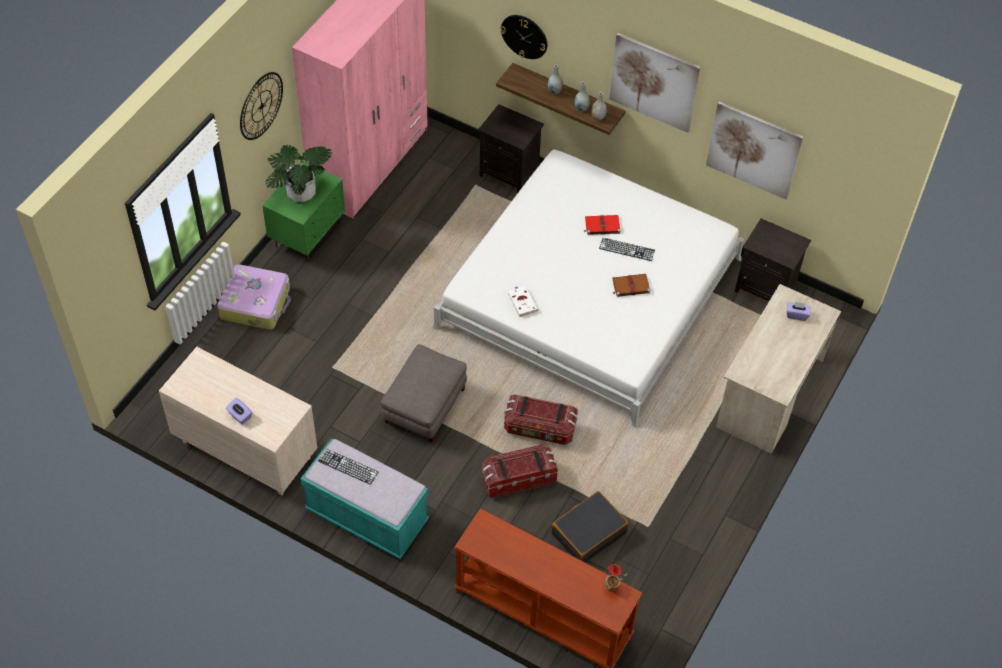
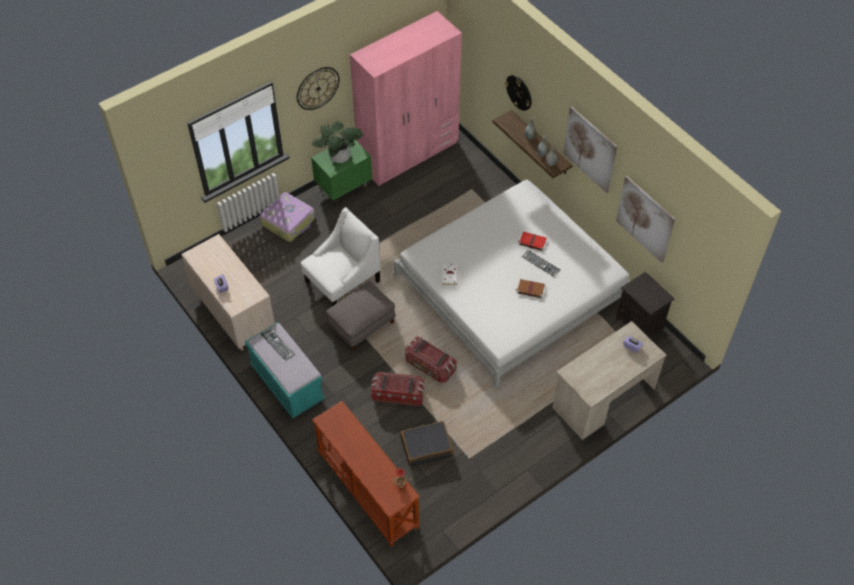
camera: 25 degrees right, 0 degrees up
black nightstand [478,104,544,192] -> none
none -> white armchair [301,207,381,306]

